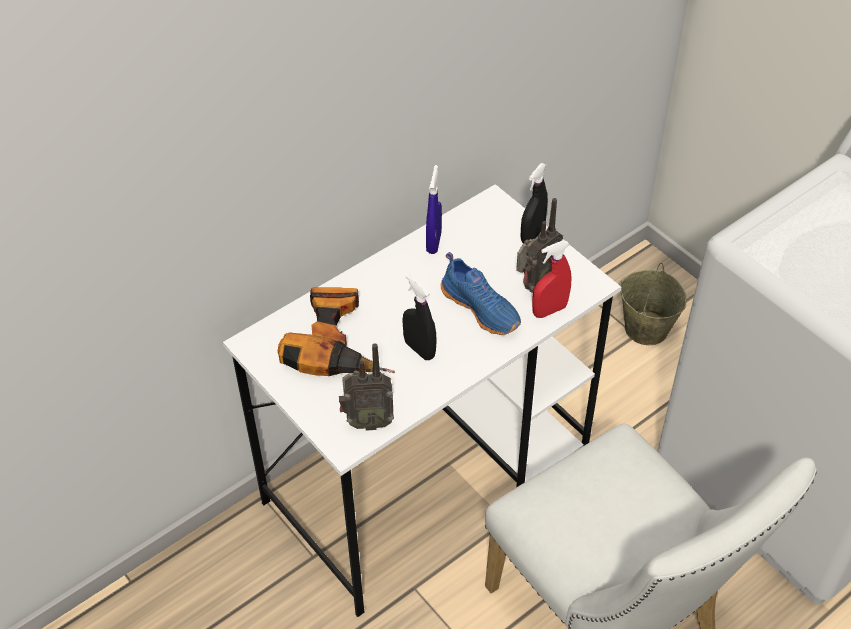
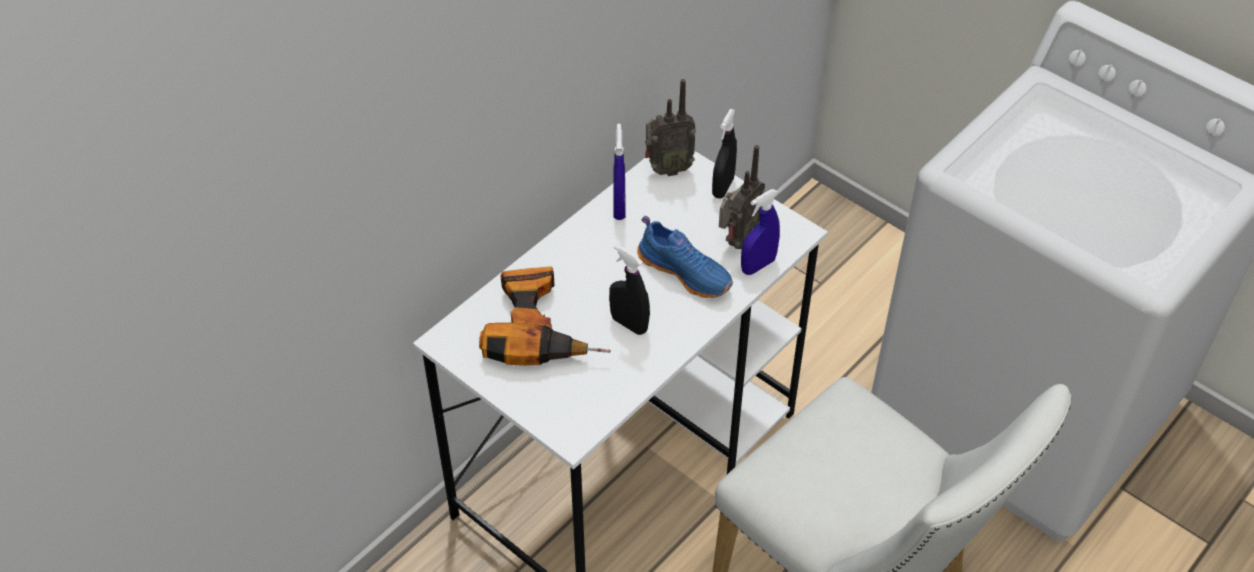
camera: 10 degrees left, 0 degrees up
radio [339,343,394,431] -> radio moved to [645,79,696,176]
red spray bottle [532,241,572,318] -> blue spray bottle [741,189,780,275]
beige bucket [620,263,687,345] -> none

